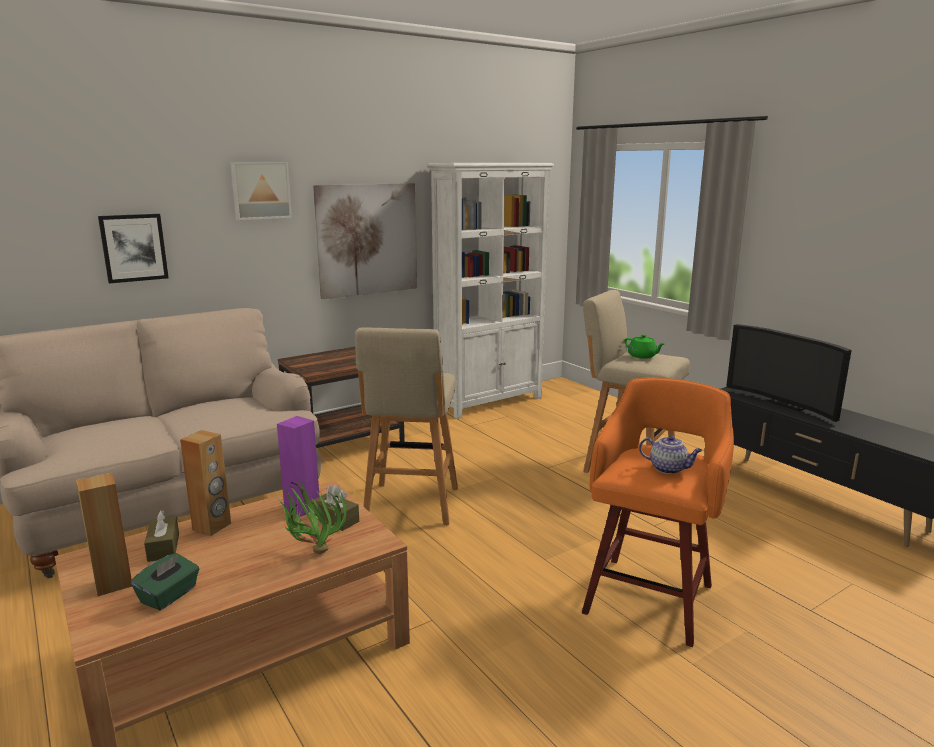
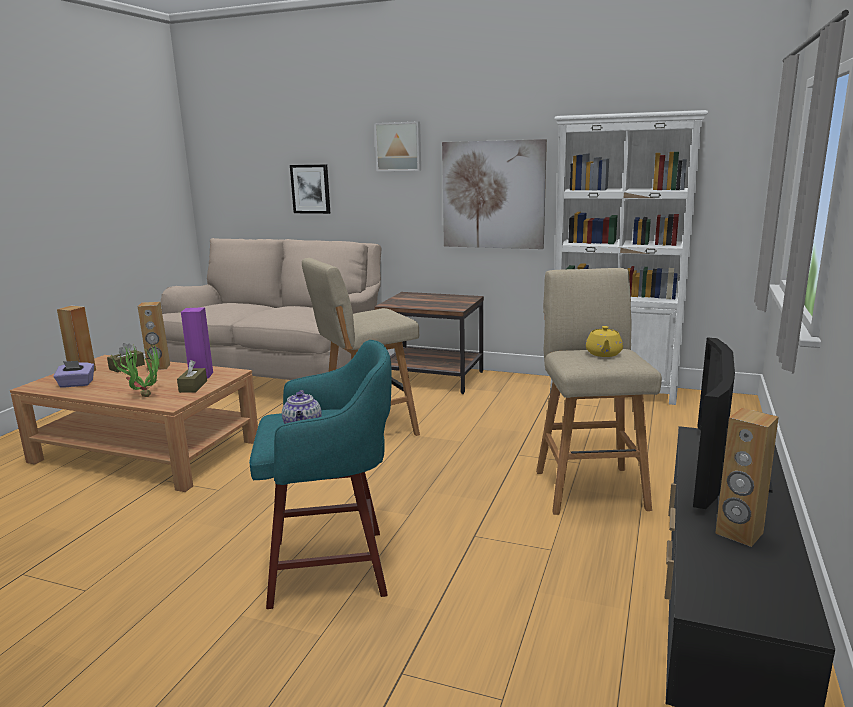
camera: 55 degrees right, 0 degrees up
green tissue box [131,553,200,610] -> purple tissue box [53,361,94,387]
orange stool [582,378,734,647] -> turquoise stool [249,340,392,609]
green teapot [624,334,665,359] -> yellow teapot [586,326,623,357]
none -> brown speaker [715,408,779,547]

